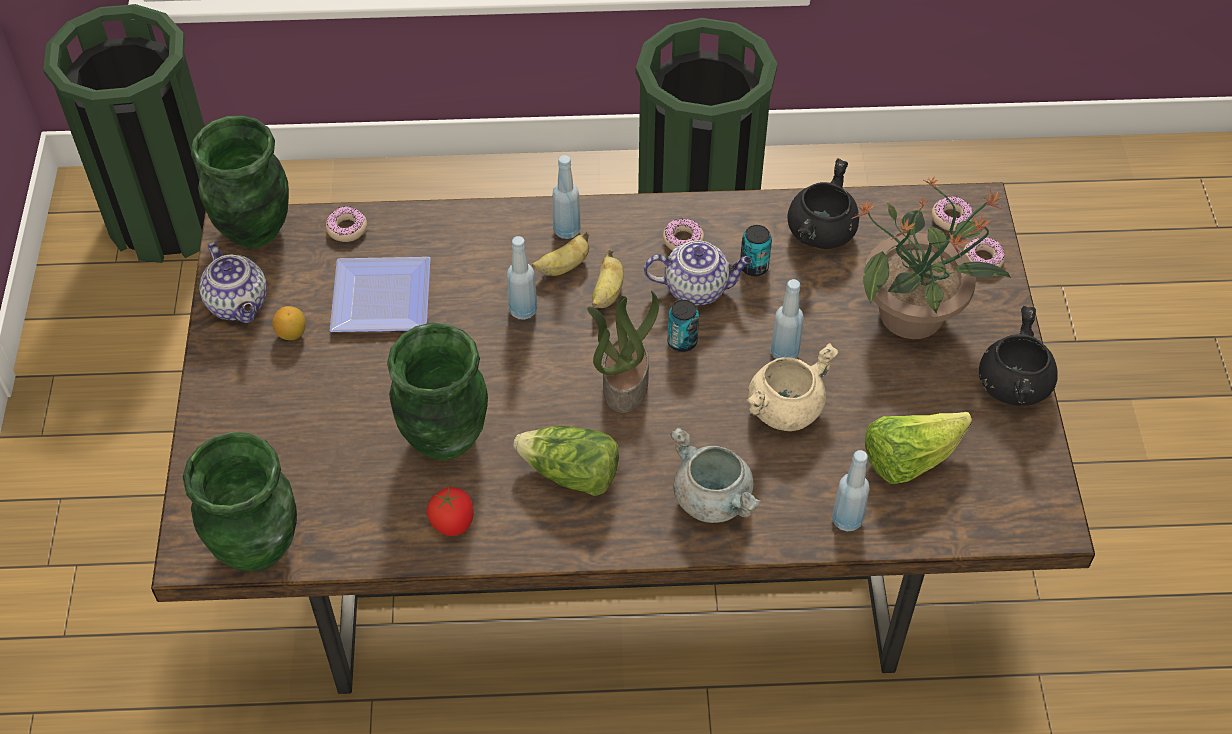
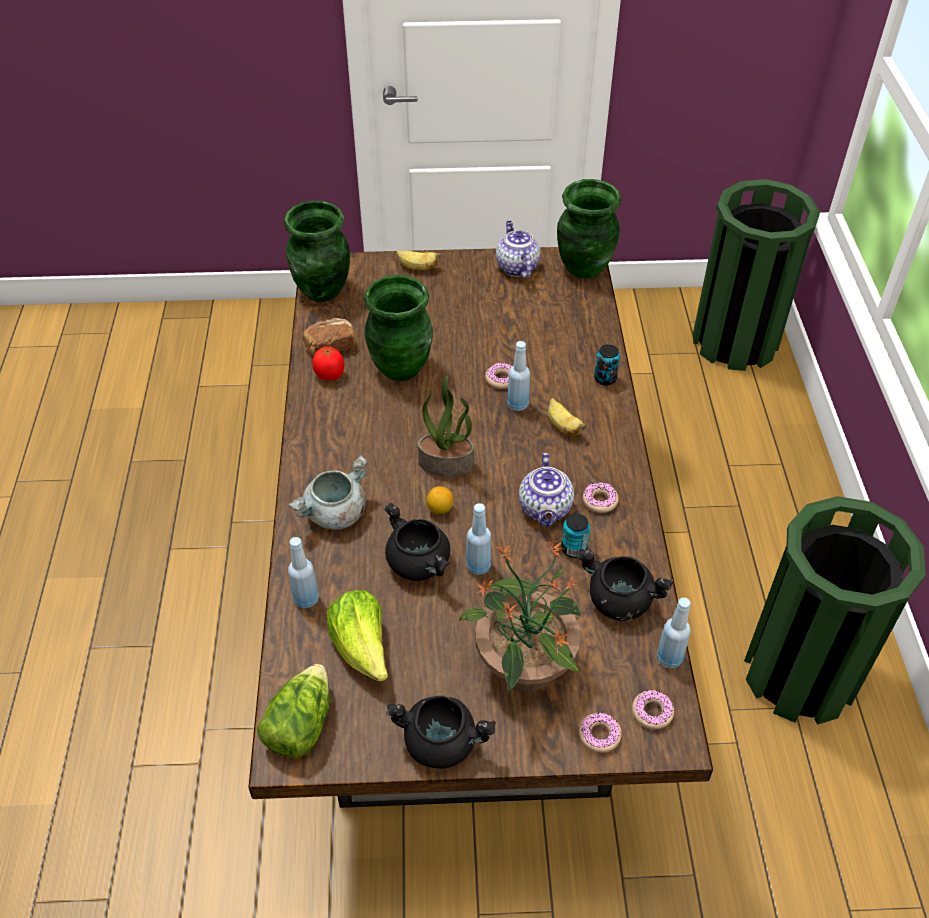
camera: 90 degrees right, 5 degrees down
teapot [200,242,267,323] -> teapot turned 105 degrees clockwise [496,221,540,278]
lemon [272,306,306,340] -> lemon moved to [426,486,454,514]
donut [326,206,367,242] -> donut moved to [485,362,512,389]
plate [330,257,430,332] -> none
lettuce [514,426,619,496] -> lettuce moved to [257,664,330,758]
blue bottle [552,155,581,239] -> blue bottle moved to [657,597,691,668]
banana [592,250,624,308] -> banana moved to [396,250,441,270]
can [667,300,699,352] -> can moved to [594,344,620,386]
beige cooking pot [747,343,839,431] -> black cooking pot [384,503,451,581]
none -> bread [303,318,355,356]

